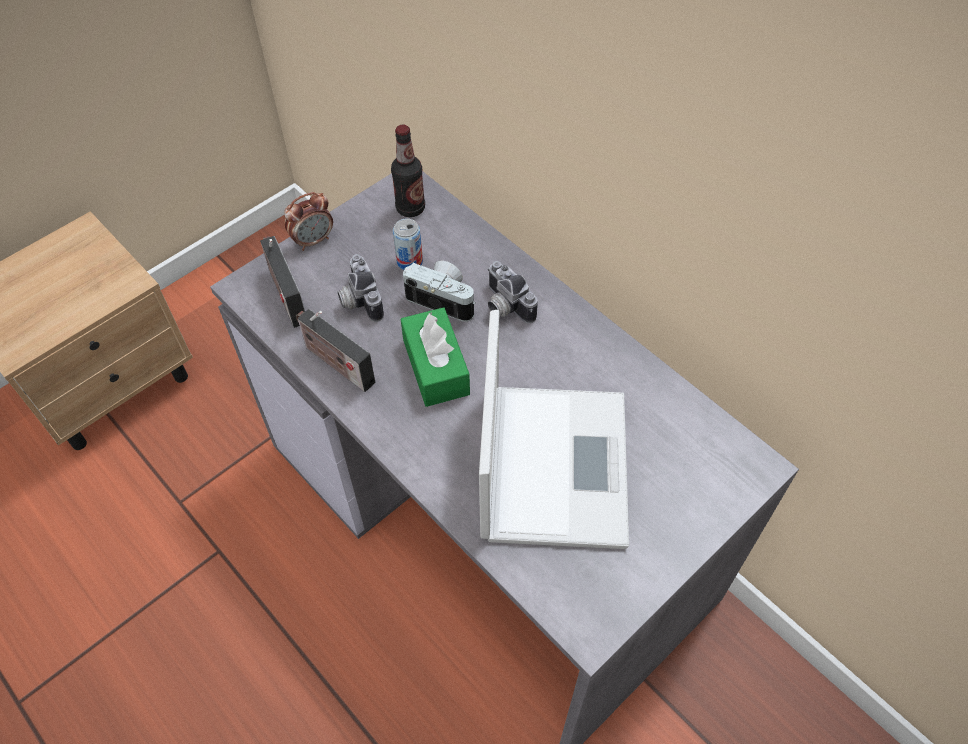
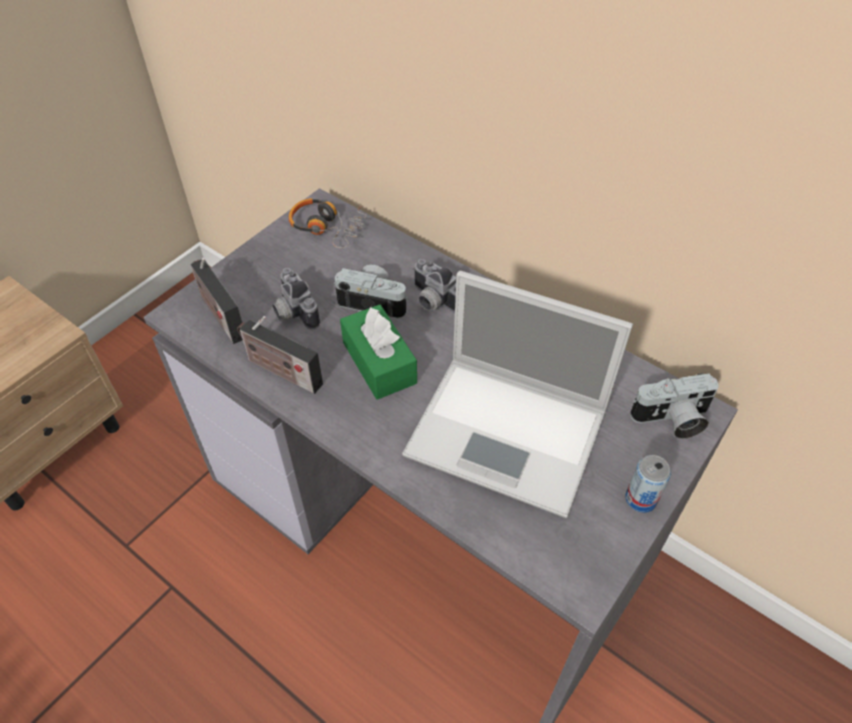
camera: 10 degrees left, 5 degrees down
alarm clock [284,192,333,251] -> none
bottle [391,124,425,217] -> headphones [289,198,366,248]
can [393,218,423,270] -> can moved to [625,455,671,513]
laptop [479,310,629,549] -> laptop turned 120 degrees clockwise [402,271,633,518]
none -> camera [630,373,719,439]

